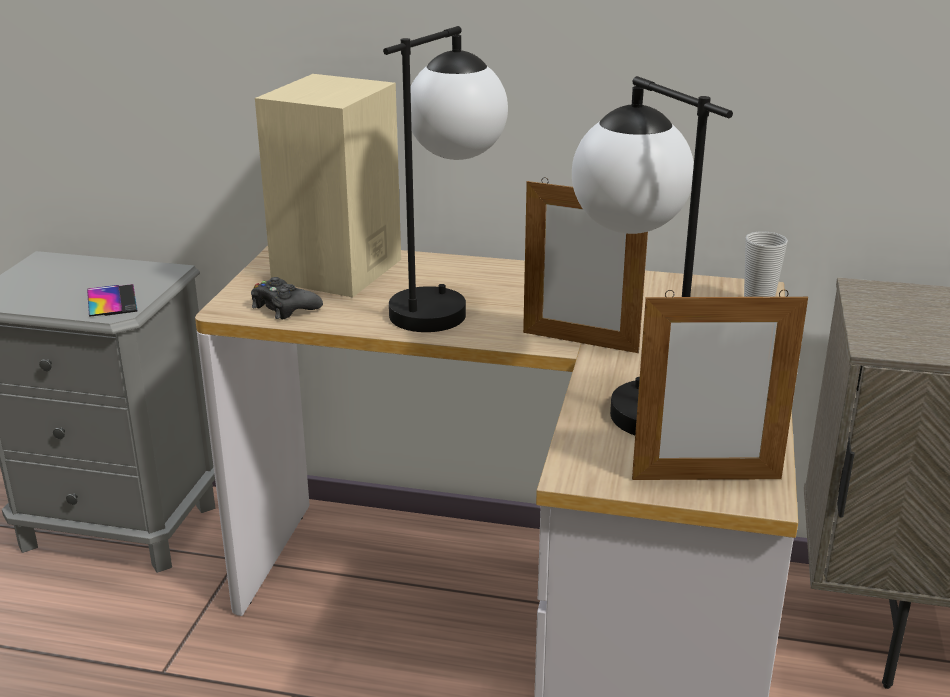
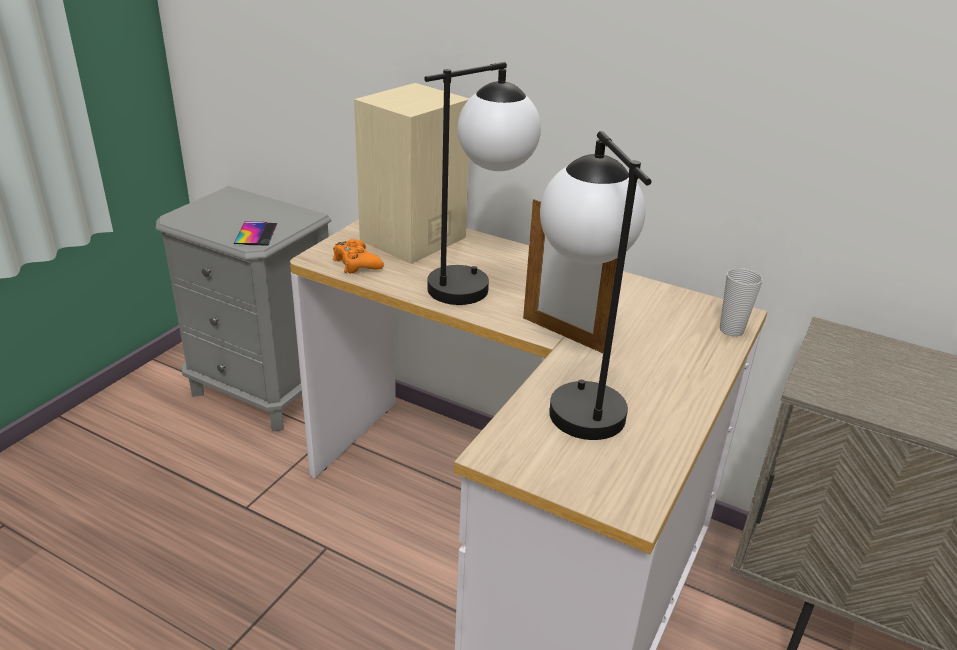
camera: 15 degrees right, 5 degrees up
black game controller [251,277,323,319] -> orange game controller [333,239,384,274]
picture frame [632,290,808,480] -> none

